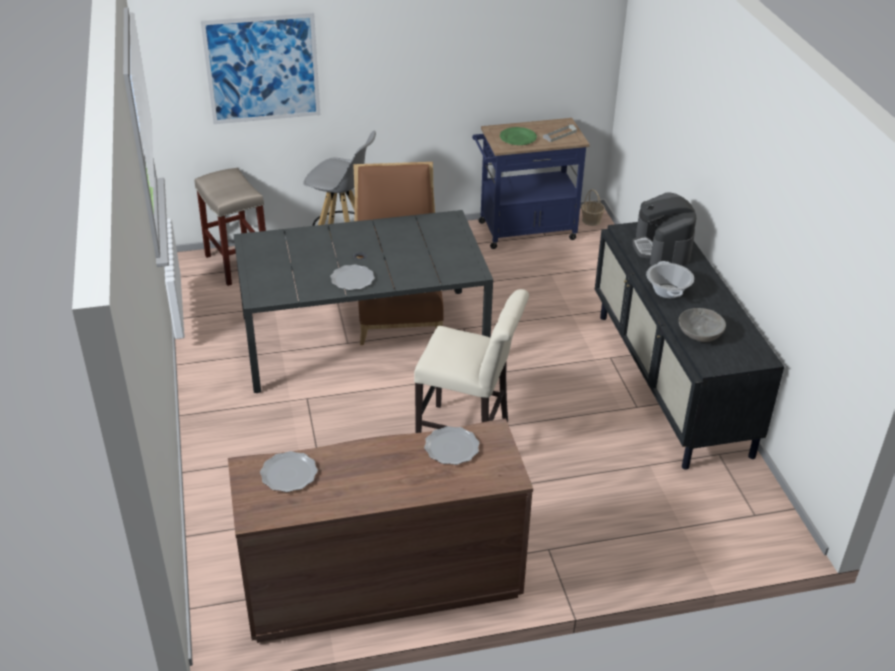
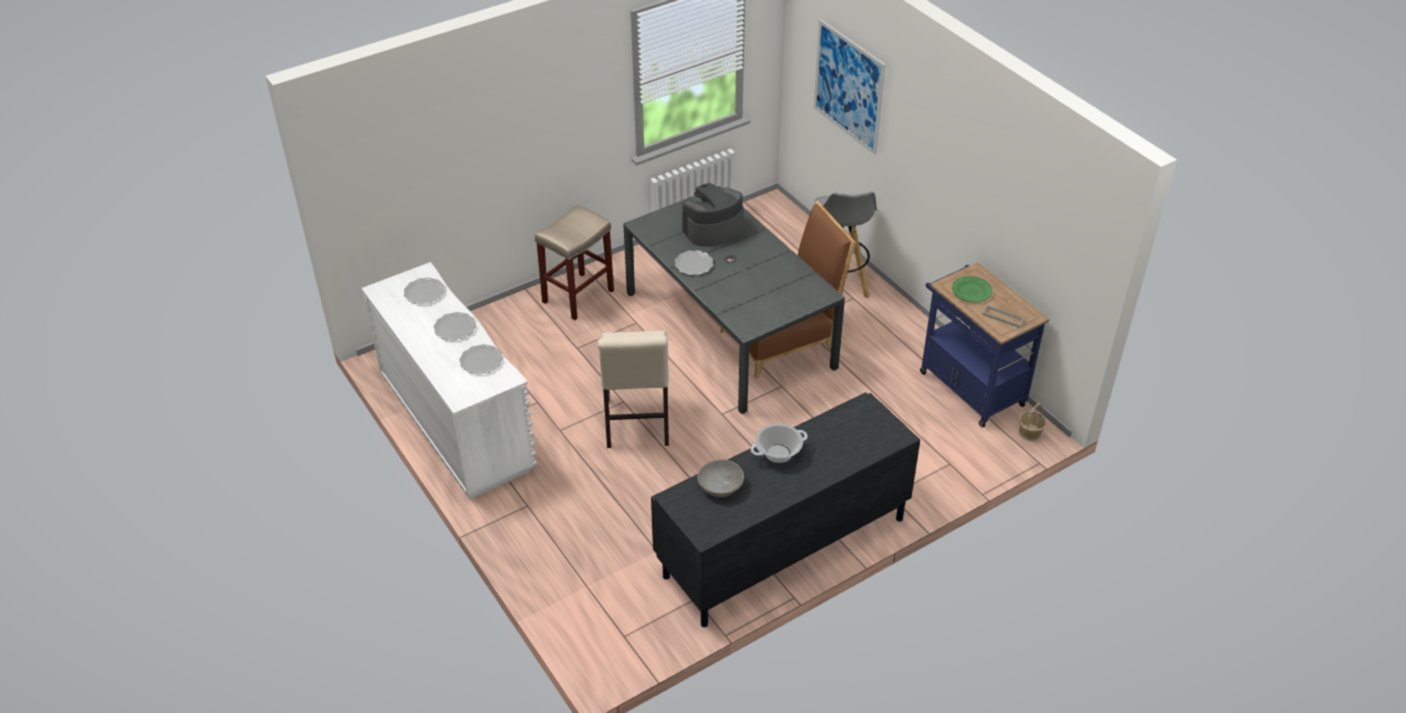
camera: 70 degrees right, 5 degrees up
beige stool [195,168,266,286] -> beige stool moved to [535,205,614,320]
brown dresser [228,419,533,643] -> white dresser [361,262,537,499]
coffee machine [632,192,696,266] -> coffee machine moved to [682,183,743,247]
none -> plate [433,312,476,340]

